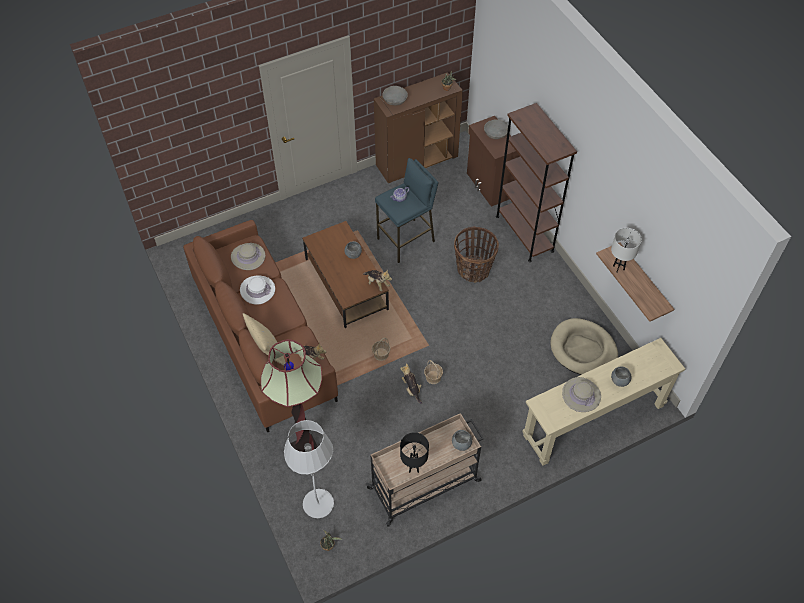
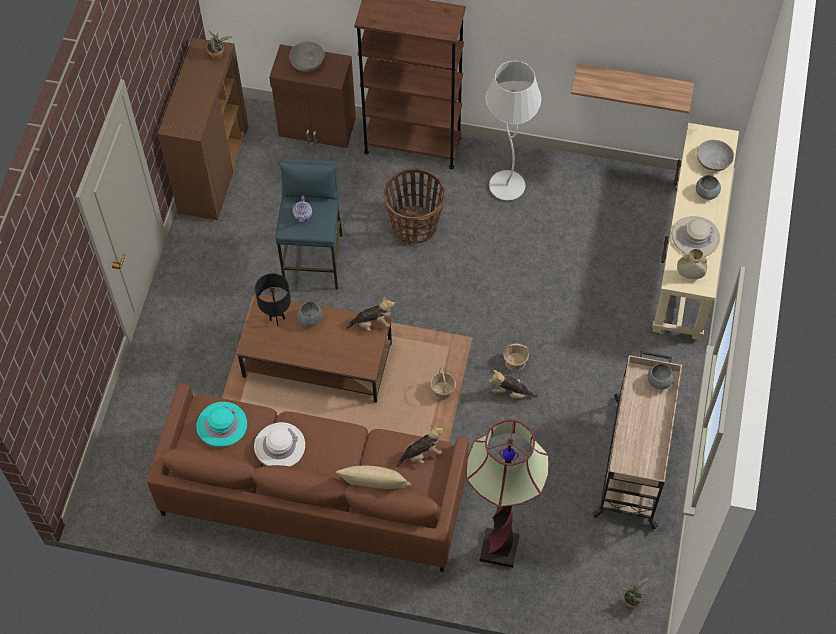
camera: 50 degrees left, 5 degrees up
beige hat [231,243,265,270] -> turquoise hat [196,402,247,447]
white floor lamp [284,420,334,518] -> white floor lamp moved to [485,61,542,201]
grey bowl [382,86,408,105] -> grey bowl moved to [697,140,734,171]
black table lamp [400,432,429,473] -> black table lamp moved to [255,273,291,327]
beige dog bed [550,318,618,375] -> none
white table lamp [611,228,642,272] -> none
none -> beige vase [677,249,707,279]

